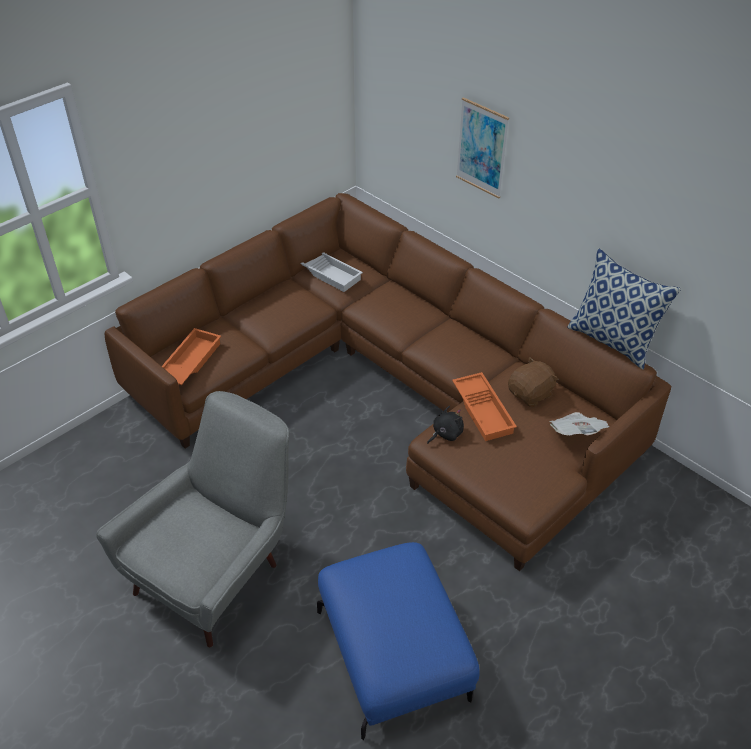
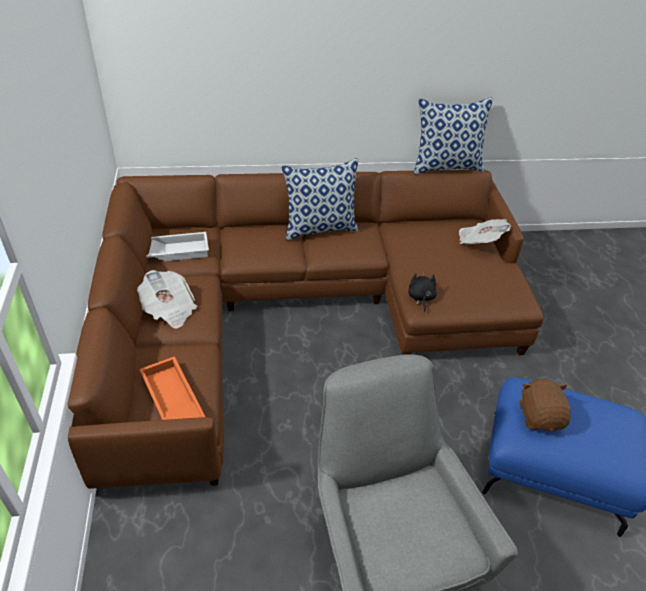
camera: 55 degrees left, 0 degrees up
orange tray [452,372,517,441] -> none
picture [456,97,509,199] -> none
brown plush toy [508,357,559,408] -> brown plush toy moved to [519,379,571,431]
none -> newspaper [137,270,197,329]
none -> pillow [281,158,359,240]

